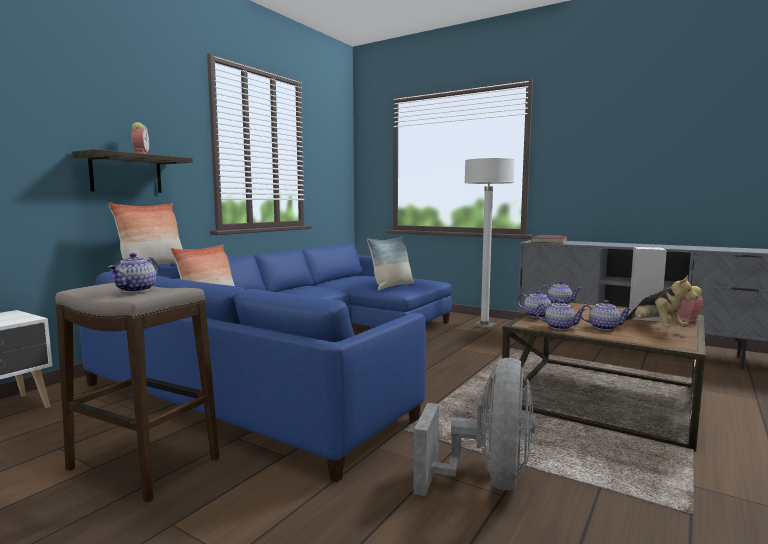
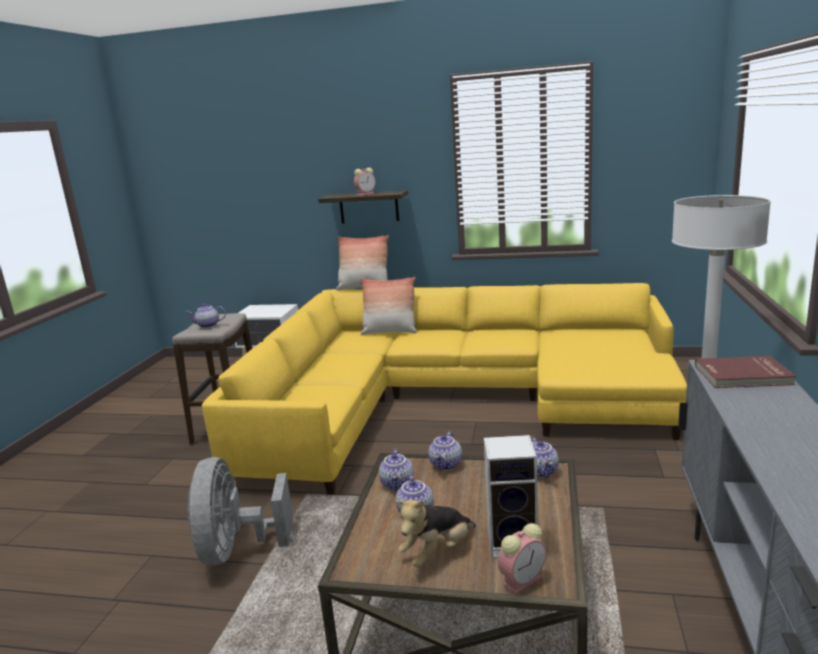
camera: 70 degrees right, 10 degrees up
blue sofa [79,244,452,483] -> yellow sofa [202,283,687,495]
pillow [367,237,414,290] -> none
grey fan [413,358,535,496] -> grey fan turned 90 degrees clockwise [187,457,293,566]

